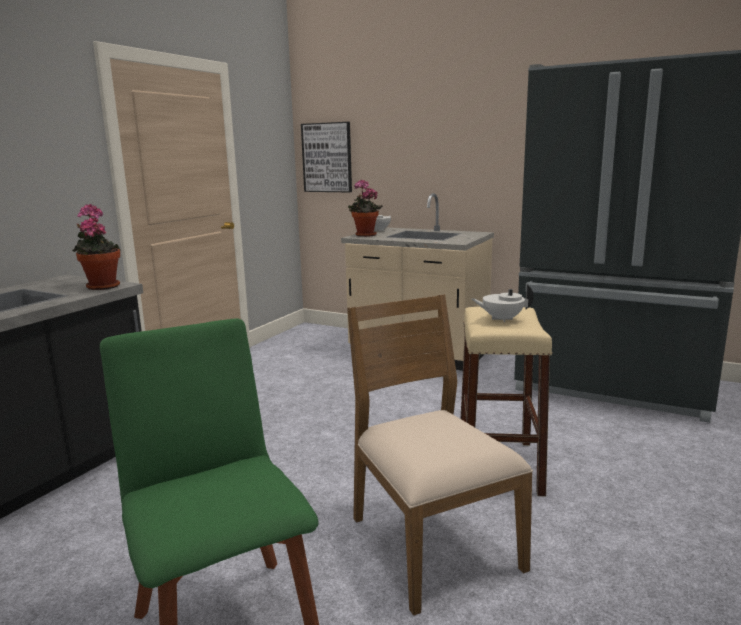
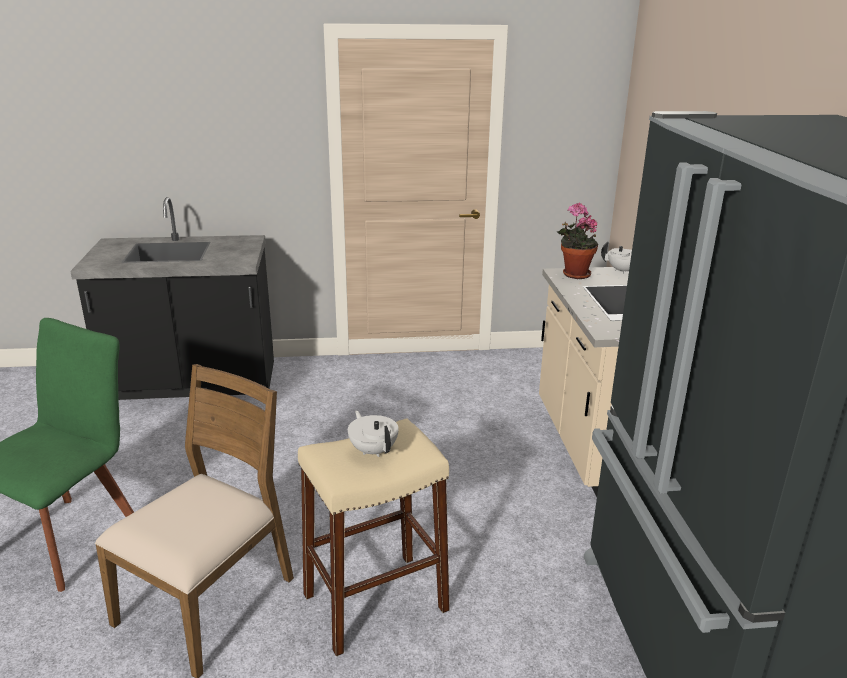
camera: 55 degrees right, 10 degrees up
potted plant [72,204,121,290] -> none
picture [301,122,352,193] -> none

